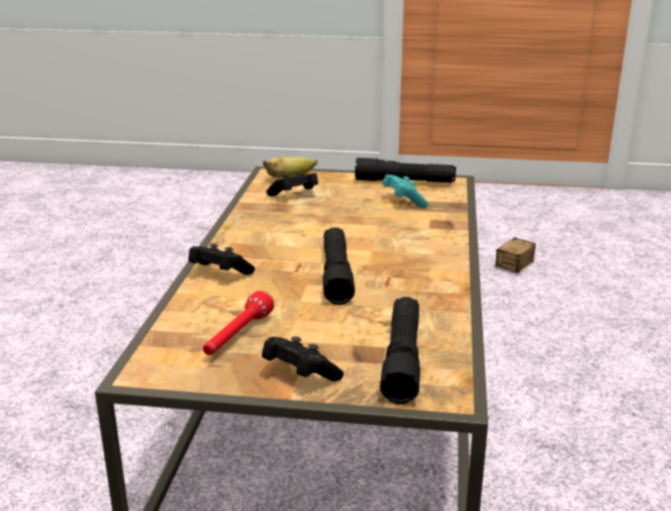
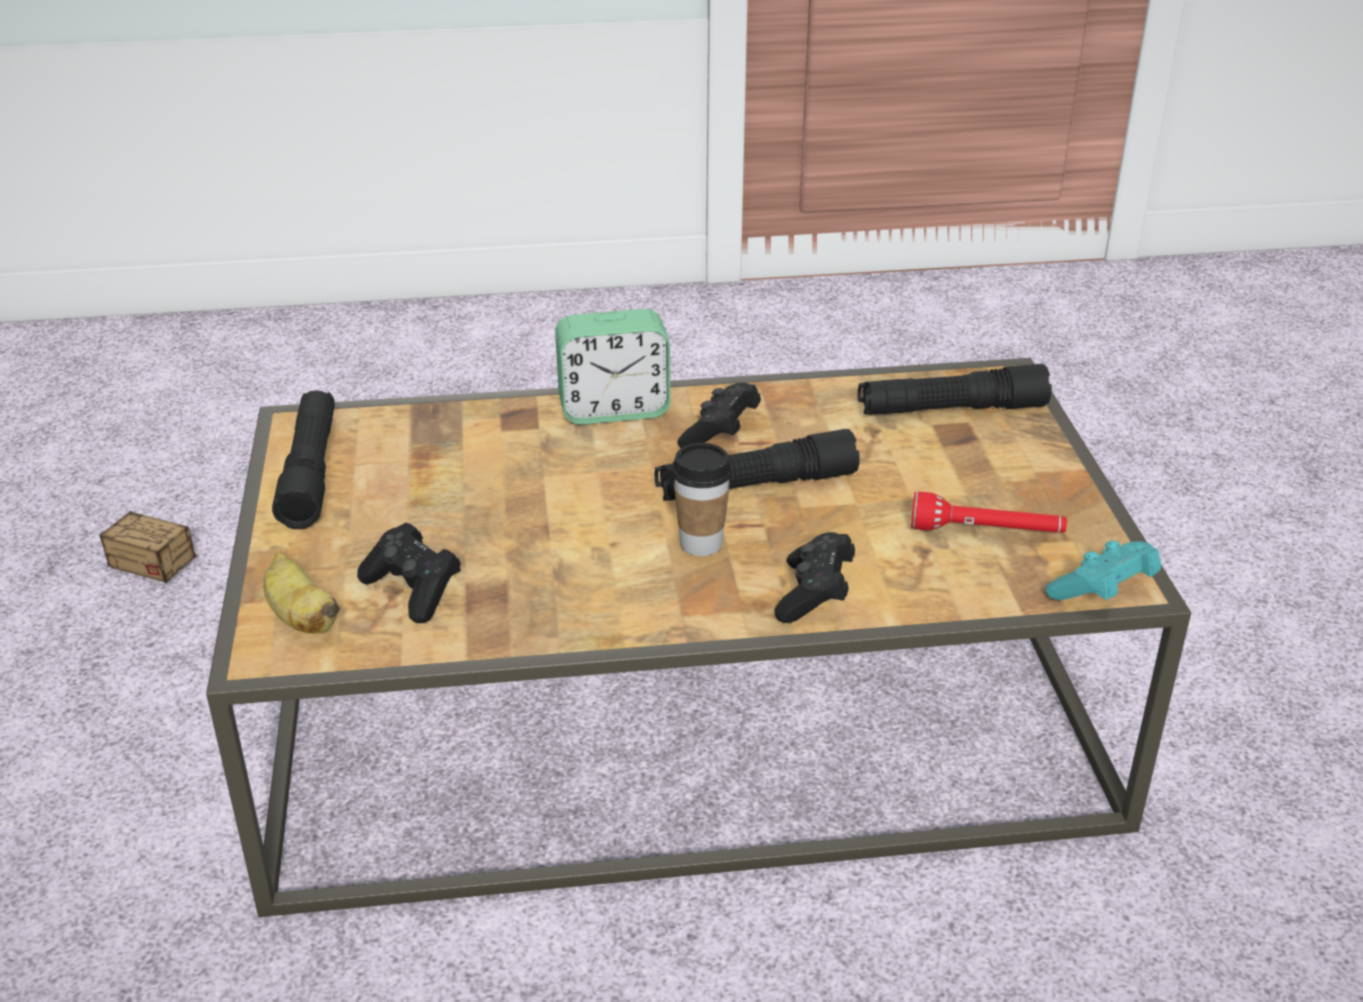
camera: 105 degrees left, 10 degrees up
black game controller [262,336,344,381] -> black game controller moved to [678,383,761,448]
turquoise game controller [382,175,428,208] -> turquoise game controller moved to [1046,541,1161,600]
none -> alarm clock [555,309,670,425]
none -> cup [671,443,733,556]

